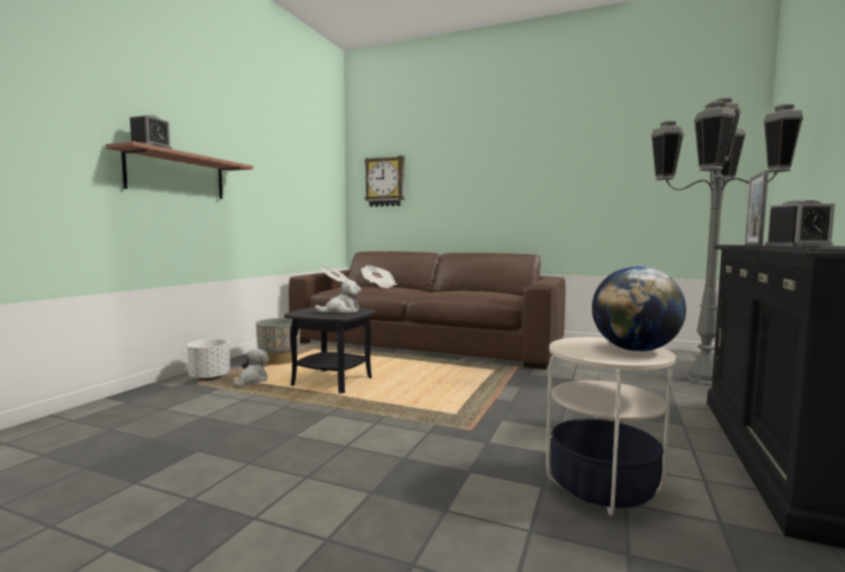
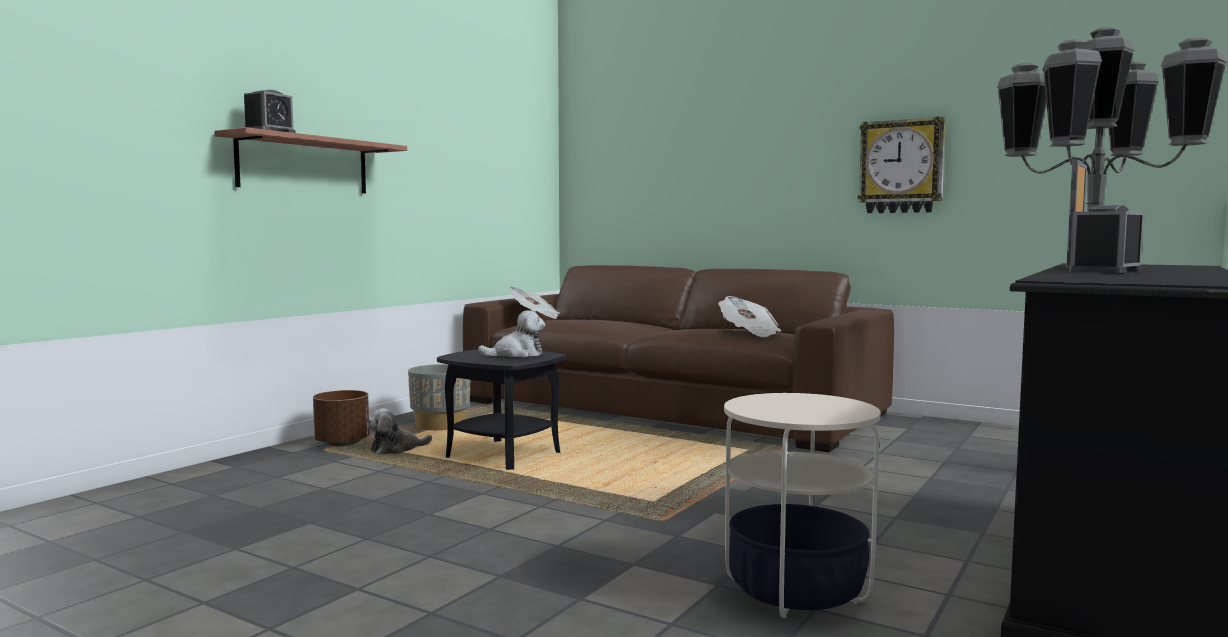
camera: 10 degrees right, 0 degrees up
white planter [187,339,230,381] -> brown planter [313,390,369,446]
plush toy [233,349,269,388] -> plush toy turned 150 degrees counterclockwise [367,408,432,454]
newspaper [361,265,397,288] -> newspaper moved to [718,296,781,337]
wall clock [364,155,405,207] -> wall clock moved to [858,116,946,213]
globe [592,266,686,351] -> none
alarm clock [765,199,835,247] -> alarm clock turned 135 degrees clockwise [1069,205,1144,273]

